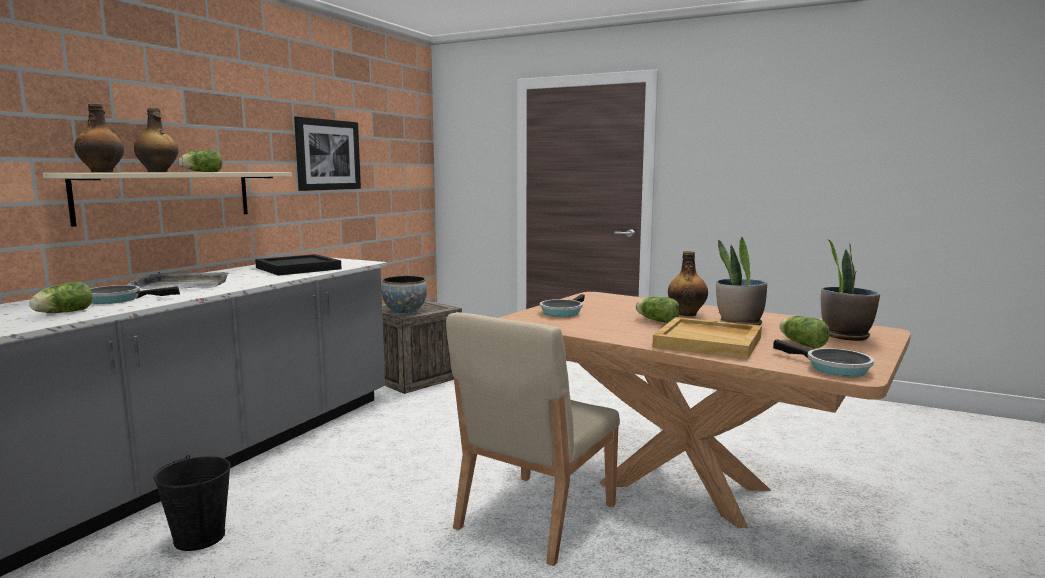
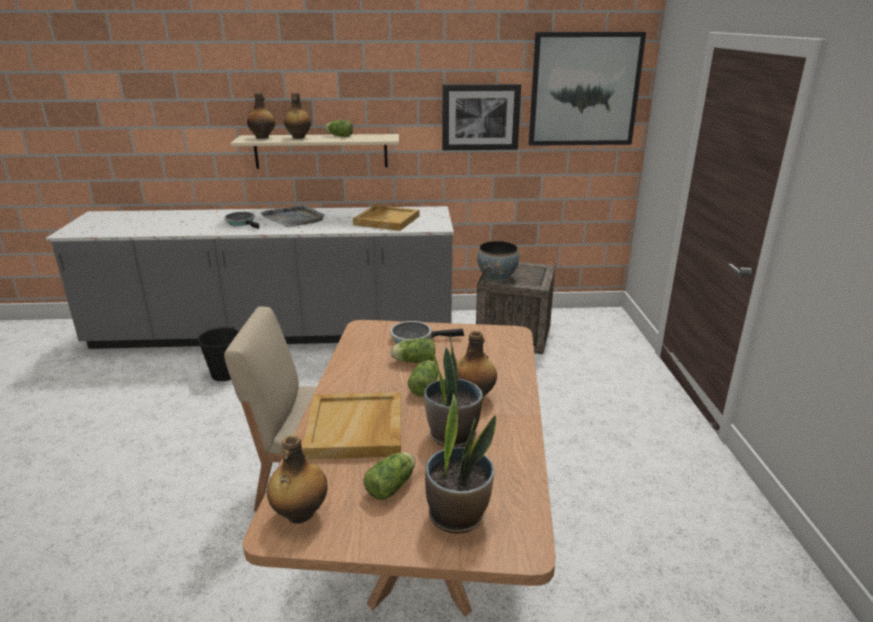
camera: 60 degrees right, 15 degrees up
lettuce [29,282,92,313] -> lettuce moved to [390,338,435,363]
black tray [255,254,342,276] -> beige tray [353,205,419,231]
frying pan [773,339,874,377] -> bottle [267,435,328,524]
none -> picture [529,32,646,146]

